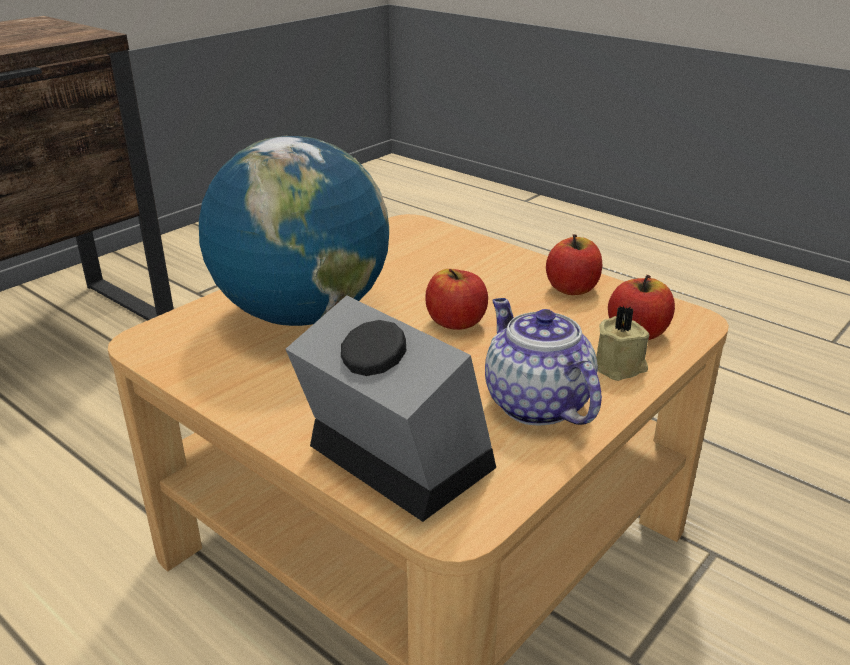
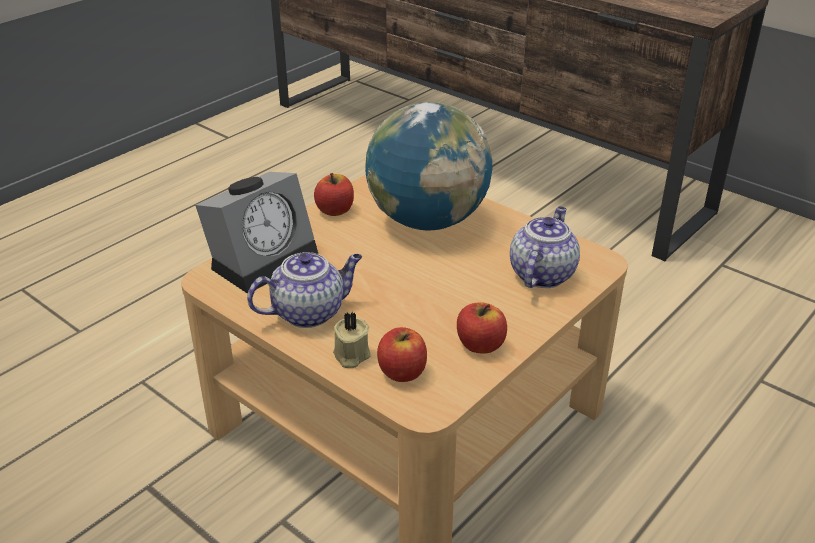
camera: 90 degrees right, 5 degrees up
apple [426,269,488,330] -> apple moved to [314,173,354,216]
none -> teapot [510,206,580,288]

